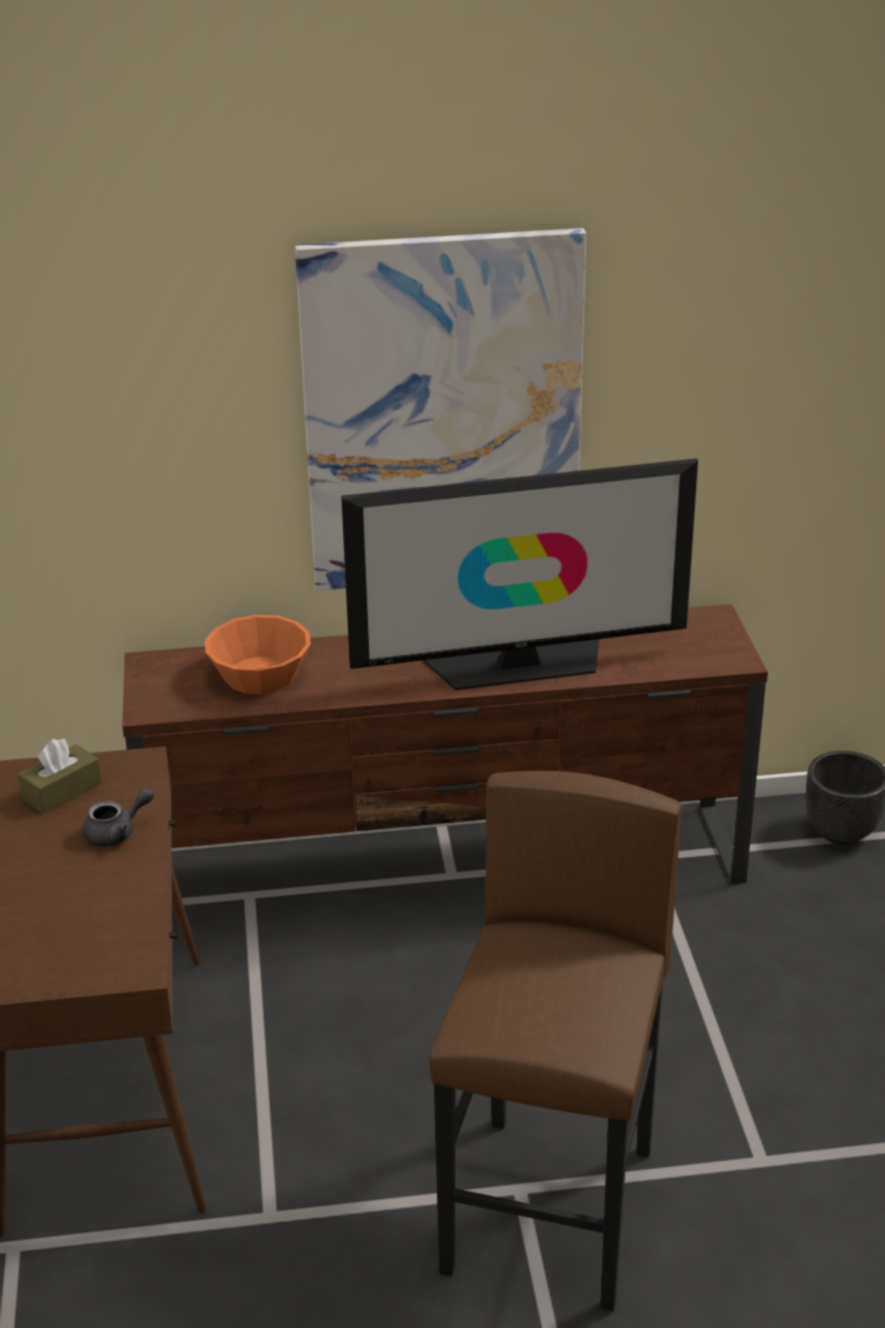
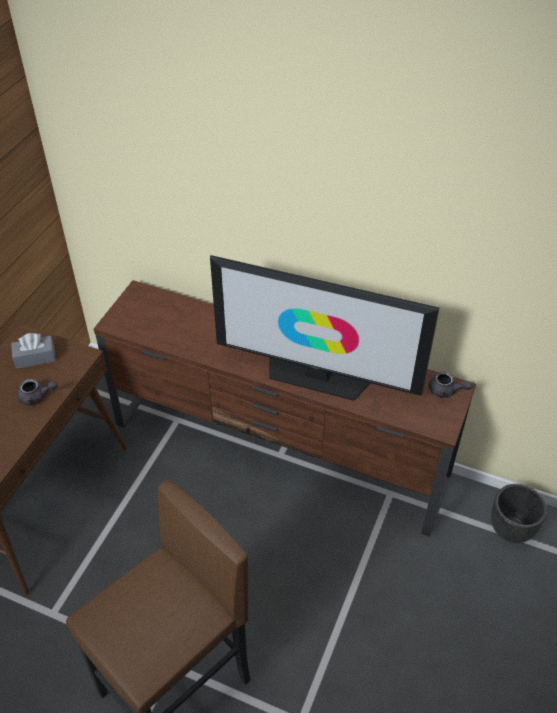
camera: 30 degrees right, 15 degrees up
brown tissue box [18,739,102,814] -> grey tissue box [11,333,56,369]
orange bowl [205,615,311,694] -> none
picture [295,228,586,591] -> none
none -> grey teapot [429,372,473,398]

